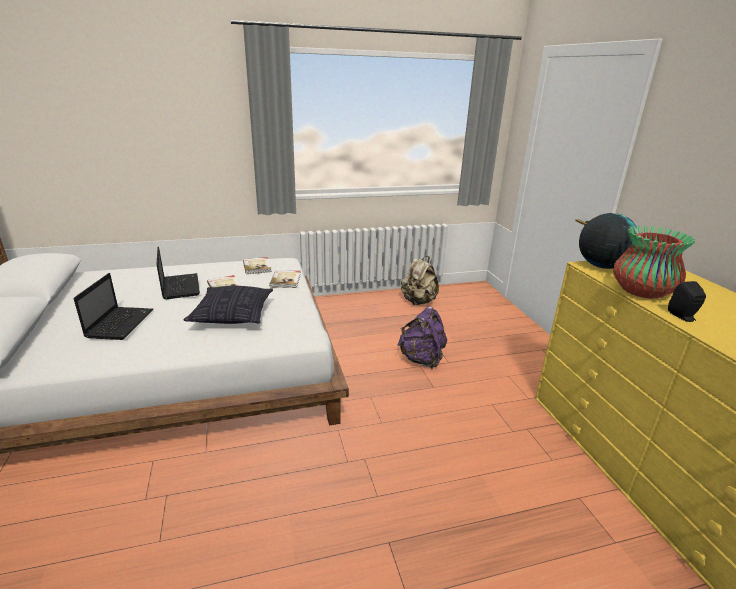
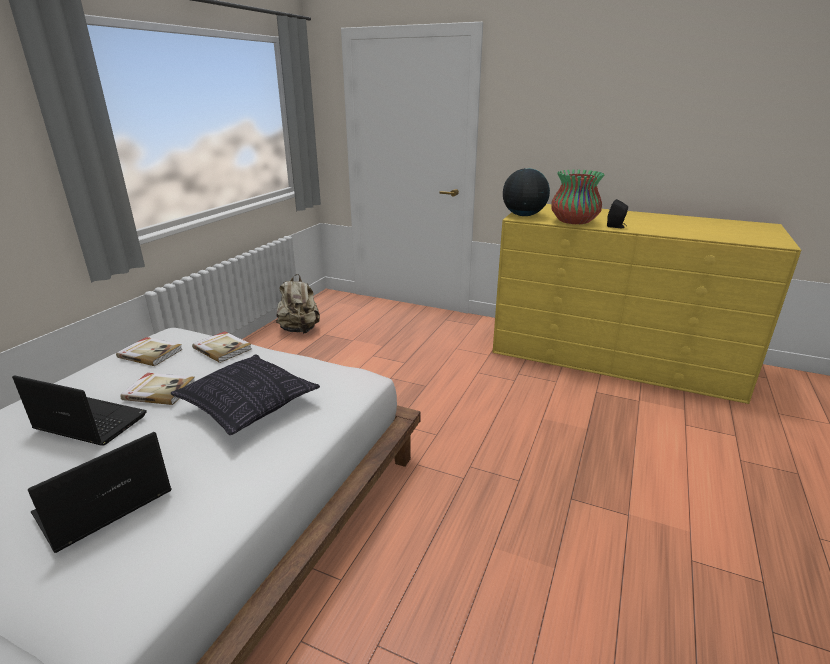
camera: 50 degrees left, 0 degrees up
laptop [74,273,153,340] -> laptop turned 90 degrees counterclockwise [28,432,172,553]
purple backpack [397,306,447,369] -> none

